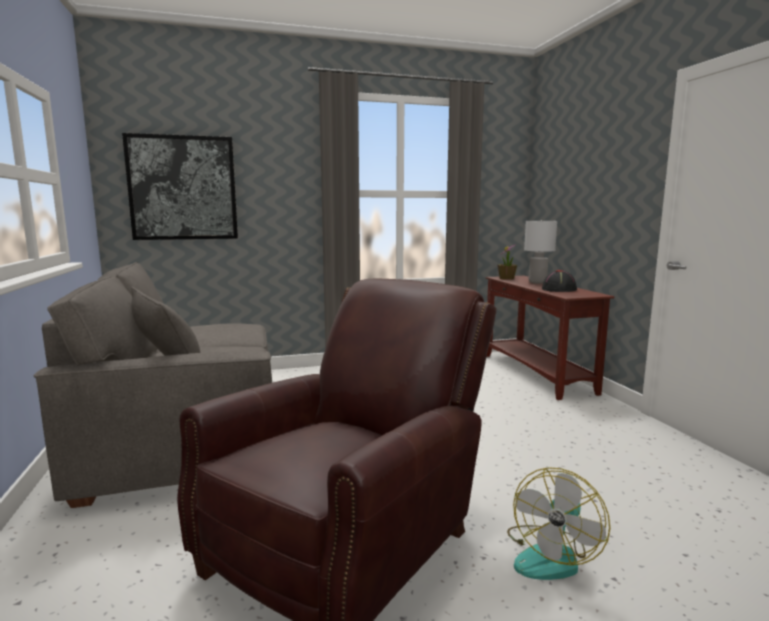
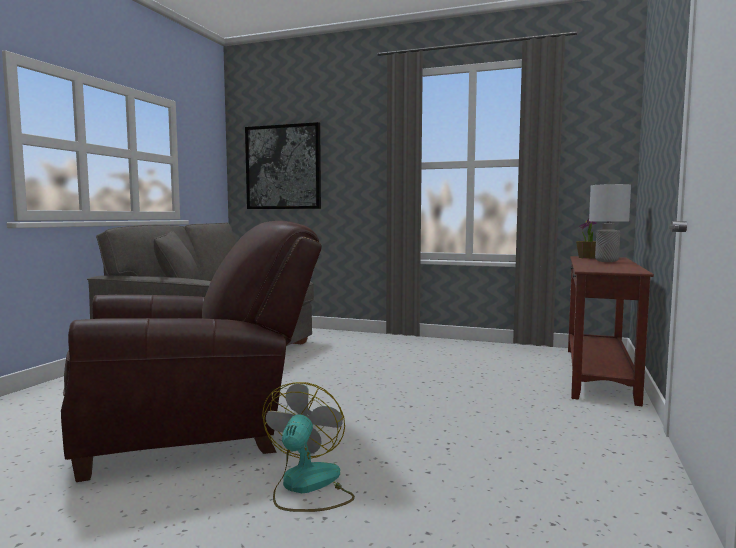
camera: 35 degrees right, 5 degrees down
fan [507,467,610,580] -> fan turned 120 degrees clockwise [262,382,355,512]
black hat [542,270,577,292] -> none

